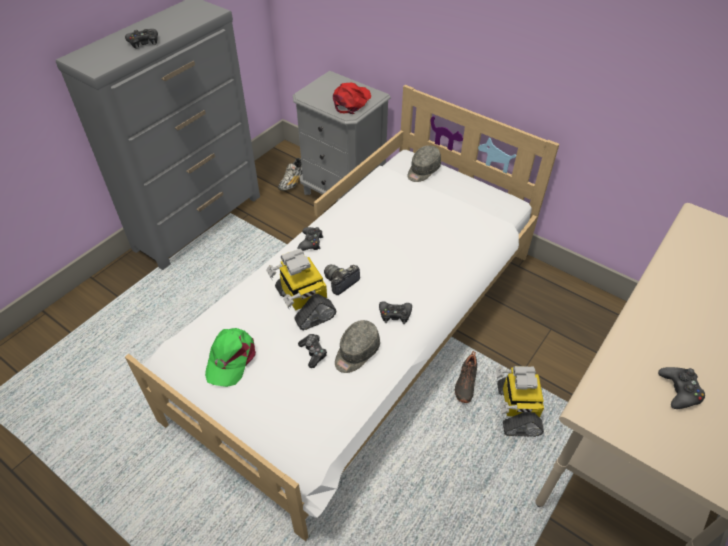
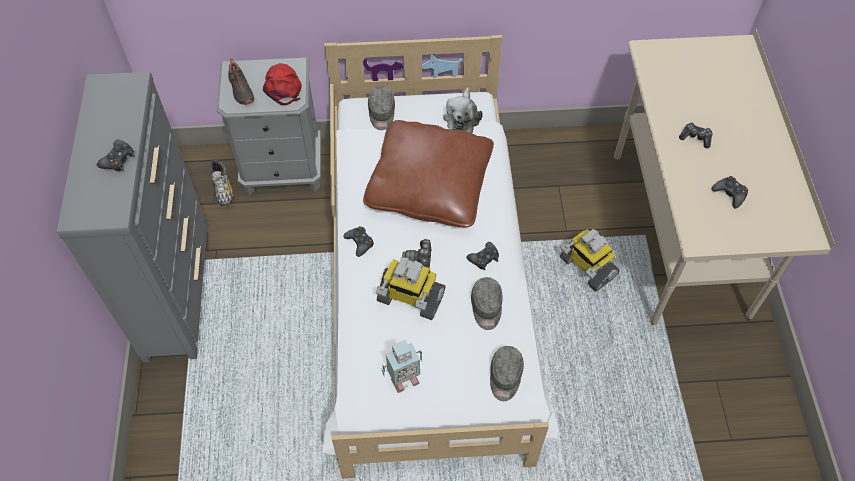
camera: 40 degrees left, 10 degrees up
green cap [205,328,256,387] -> toy robot [382,340,422,393]
game controller [298,334,327,368] -> game controller moved to [679,122,712,148]
black shoe [455,351,477,403] -> black shoe moved to [228,58,254,105]
none -> brown pillow [363,120,494,227]
none -> plush toy [443,87,483,133]
none -> grey cap [490,346,524,401]

